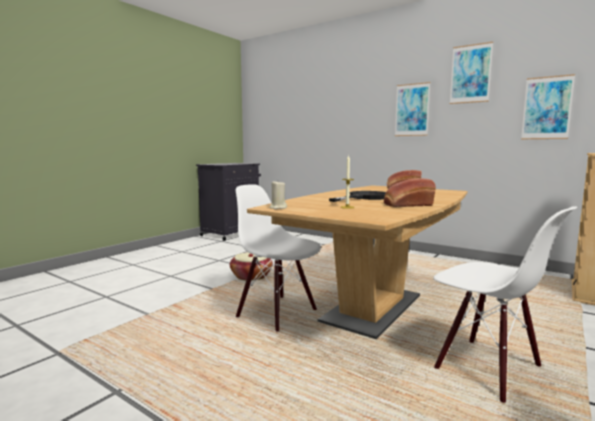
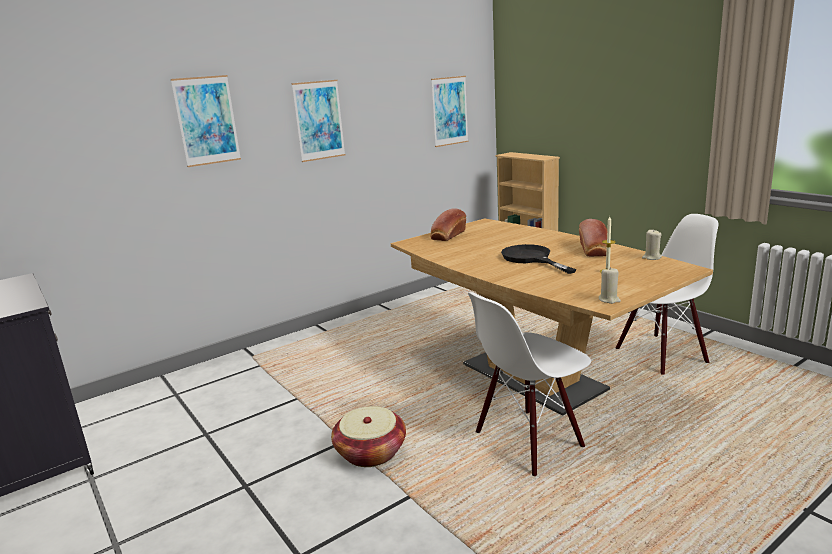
camera: 70 degrees left, 10 degrees up
picture [450,42,493,104] -> picture moved to [171,75,241,167]
none -> beige candle [642,229,662,260]

